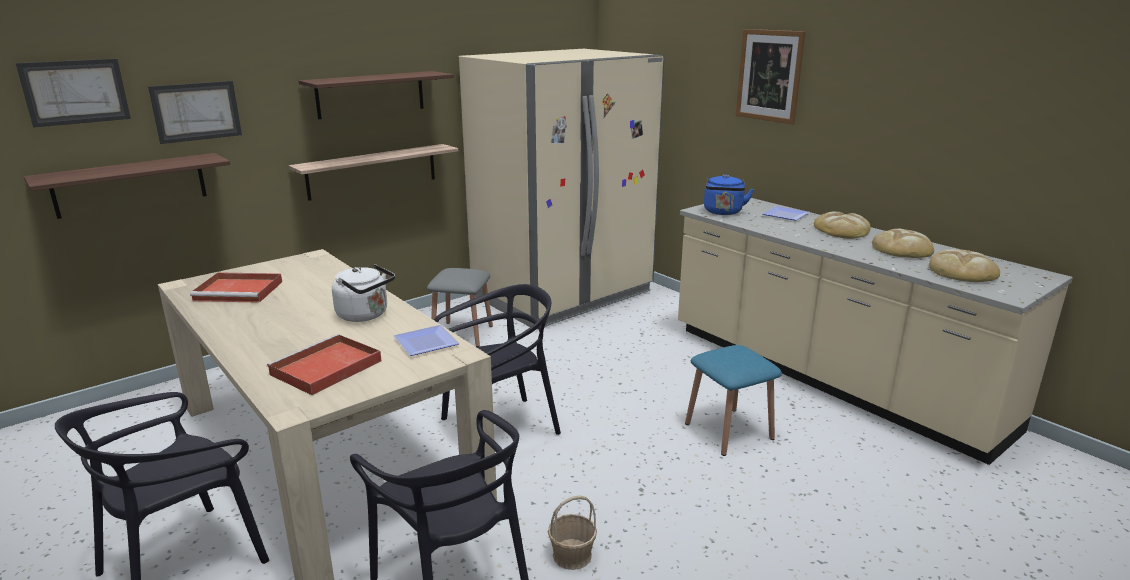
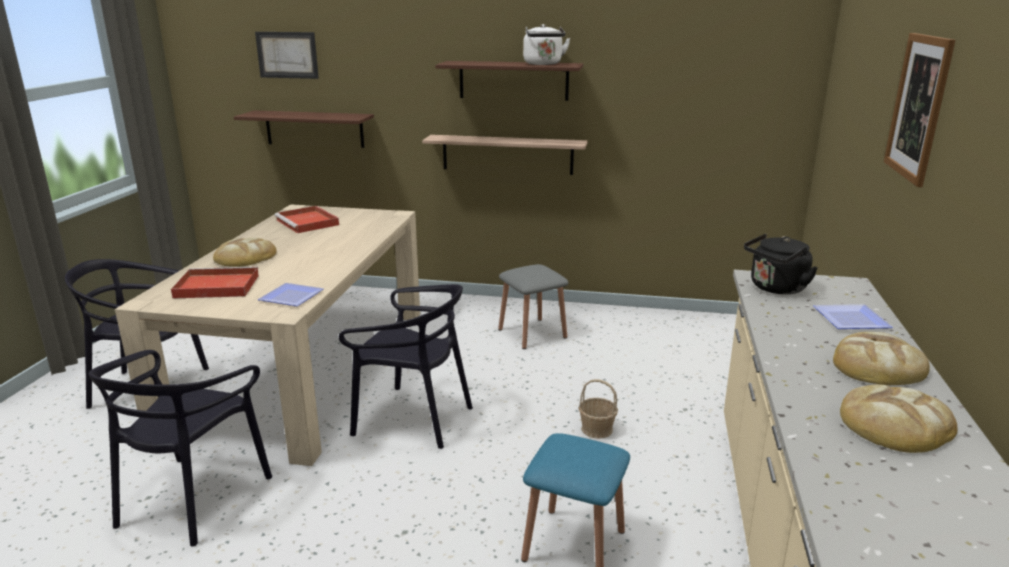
camera: 50 degrees right, 0 degrees up
picture [148,81,242,144] -> none
white kettle [332,264,395,322] -> white kettle moved to [523,24,570,65]
beige fridge [459,49,664,329] -> none
basket [548,495,597,570] -> basket moved to [579,379,618,439]
blue kettle [704,174,754,215] -> black kettle [744,234,818,295]
bread [929,249,1000,282] -> bread moved to [213,238,277,267]

